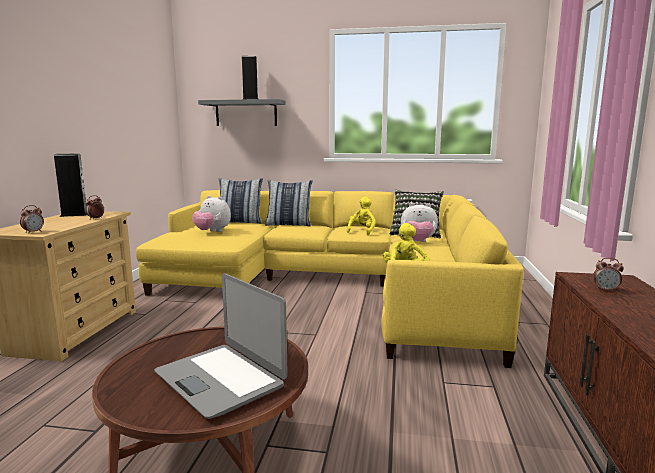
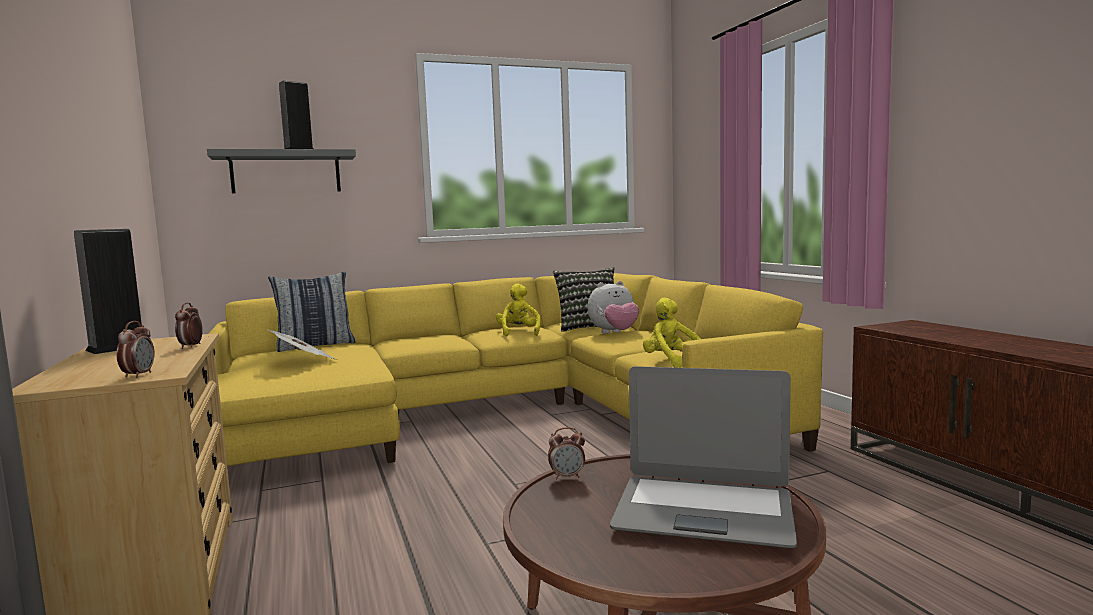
camera: 30 degrees left, 5 degrees down
plush toy [192,196,231,232] -> newspaper [266,329,335,359]
pillow [265,180,313,227] -> none
alarm clock [593,258,624,293] -> alarm clock moved to [548,427,585,479]

